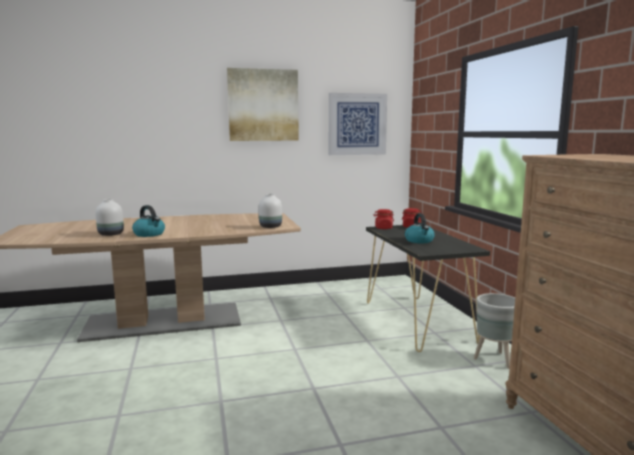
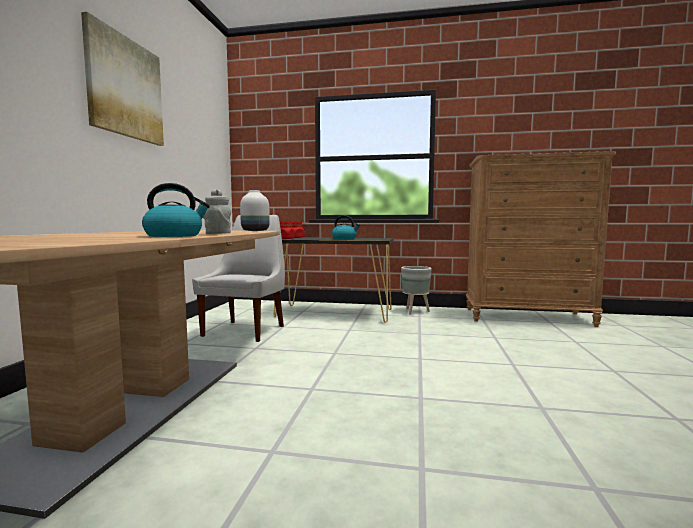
camera: 65 degrees left, 5 degrees down
white vase [95,199,124,236] -> none
picture [329,93,387,155] -> none
none -> white chair [192,215,285,342]
none -> grey teapot [203,189,231,234]

